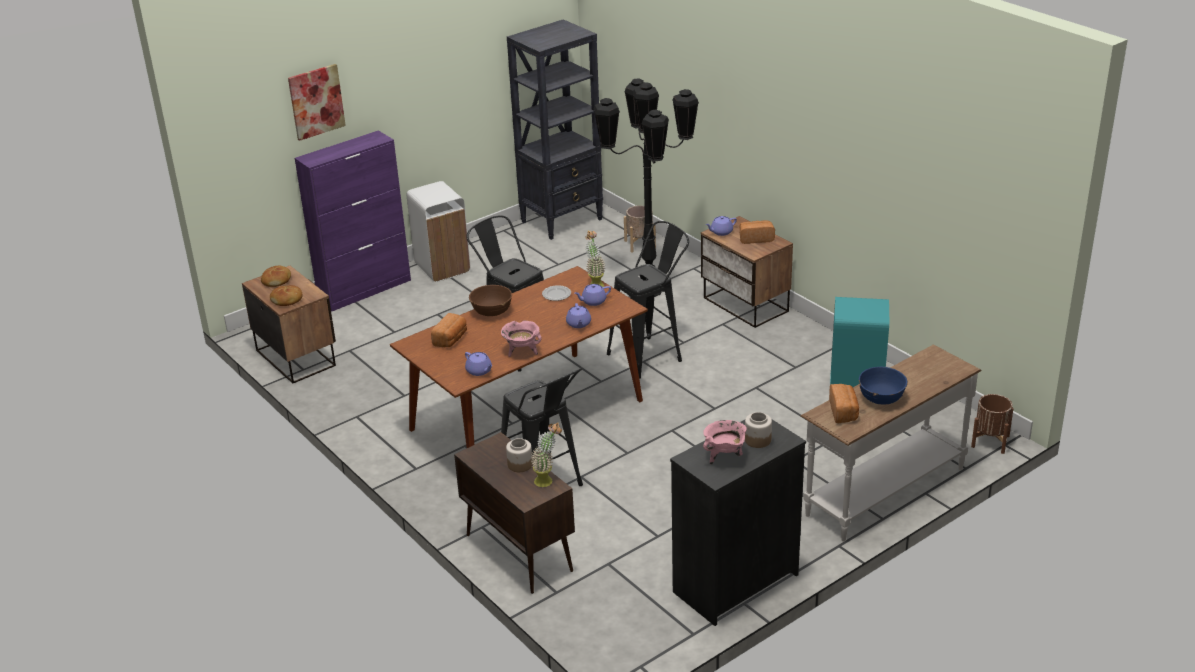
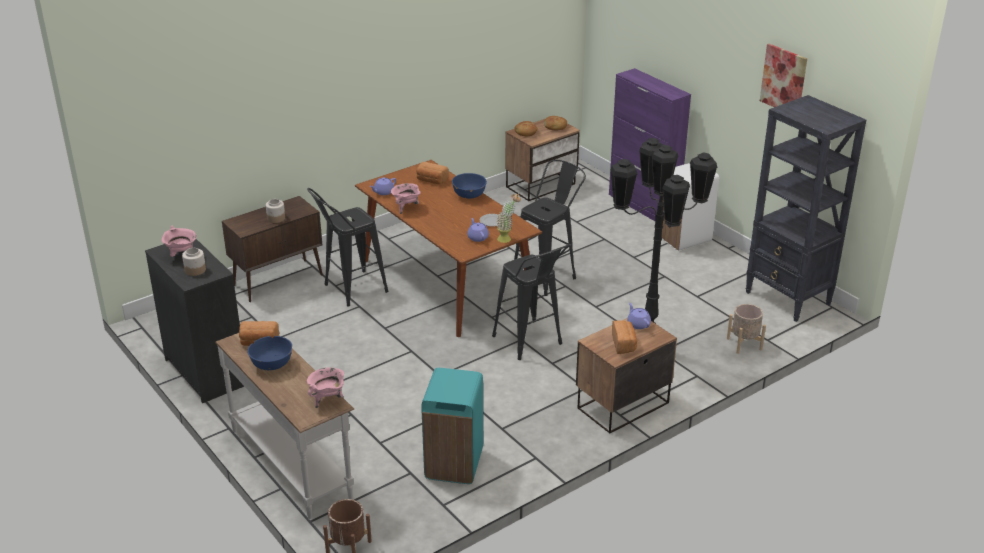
camera: 90 degrees right, 0 degrees up
picture [288,64,346,141] -> picture moved to [760,44,807,107]
brown bowl [469,285,512,316] -> blue bowl [452,173,487,199]
potted plant [532,423,562,487] -> none
purple teapot [566,303,591,328] -> none
none -> pink cooking pot [307,367,344,408]

